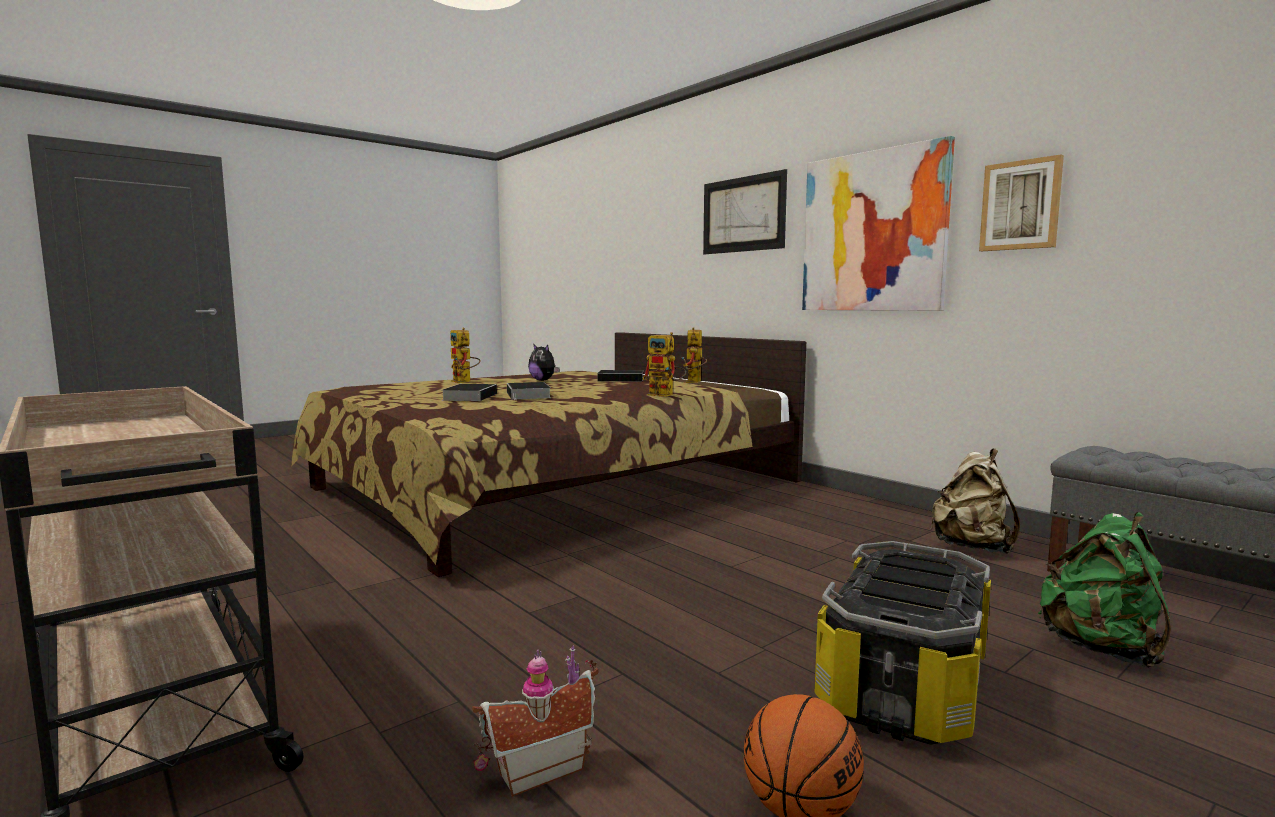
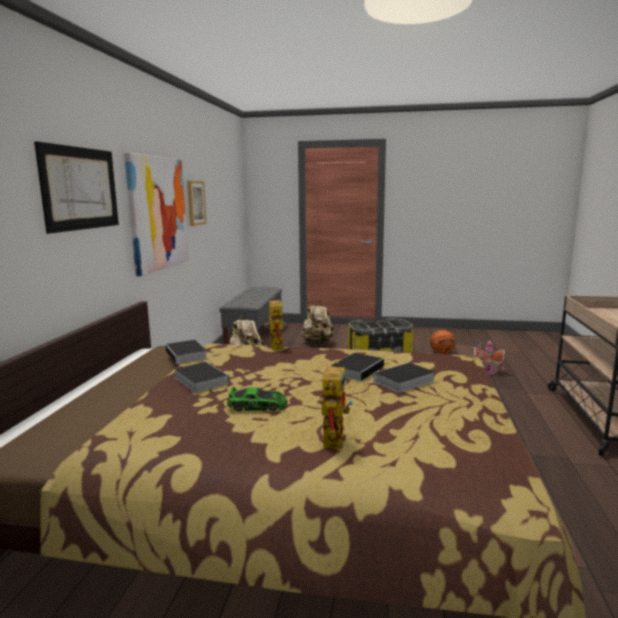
camera: 130 degrees left, 5 degrees up
plush toy [528,344,560,381] -> toy car [227,387,288,411]
toy robot [682,327,707,383] -> book [165,340,207,366]
green backpack [1038,512,1171,668] -> beige backpack [301,301,334,344]

